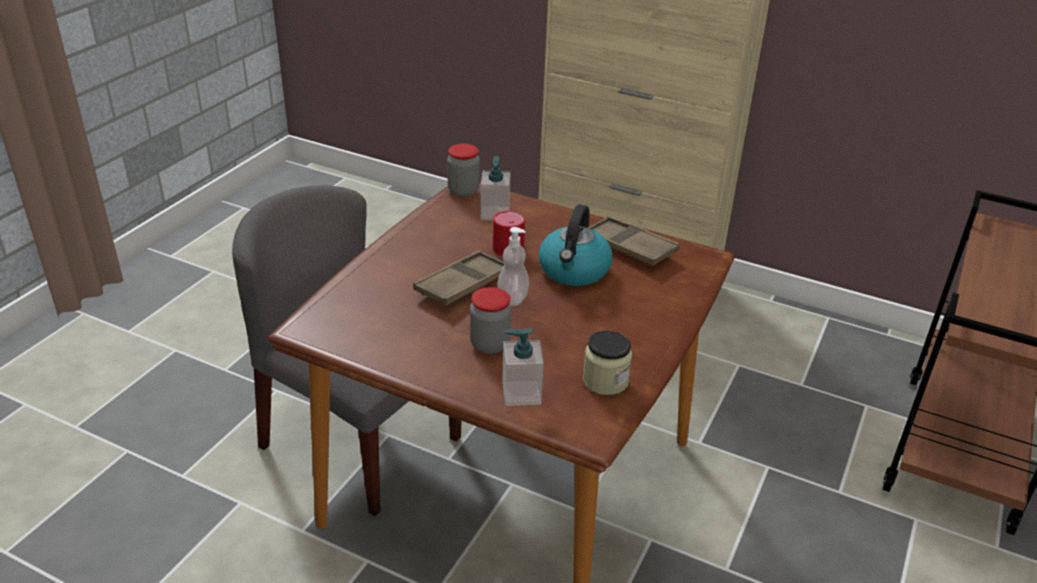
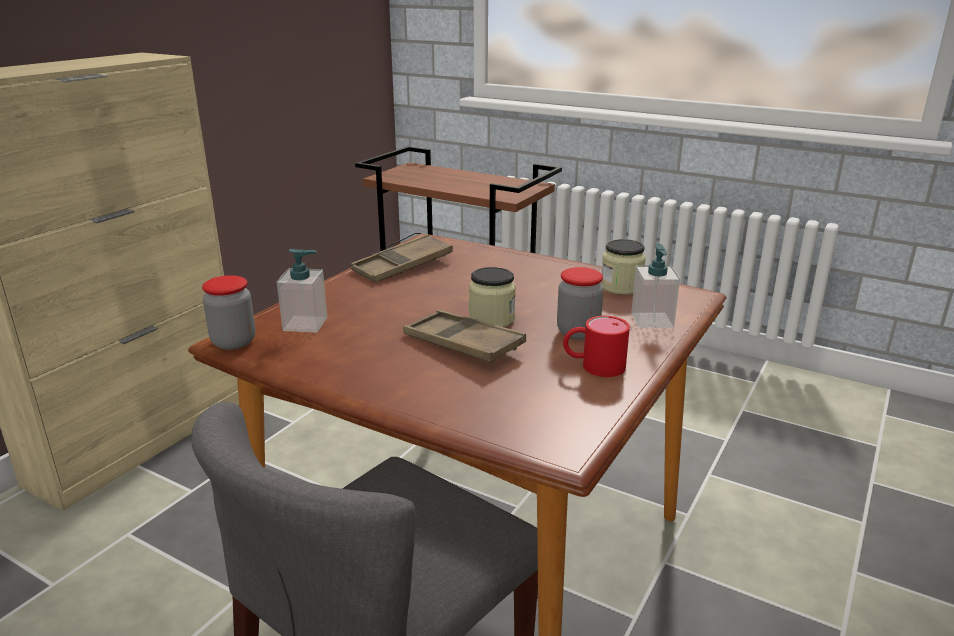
camera: 85 degrees left, 10 degrees down
red mug [493,210,525,256] -> red mug moved to [563,316,630,377]
soap dispenser [497,227,529,306] -> jar [469,267,516,327]
kettle [538,205,613,286] -> none

